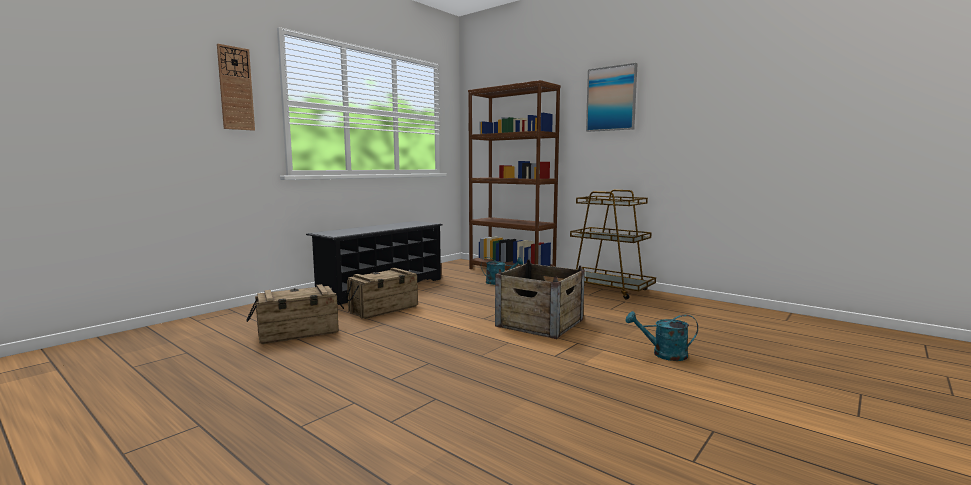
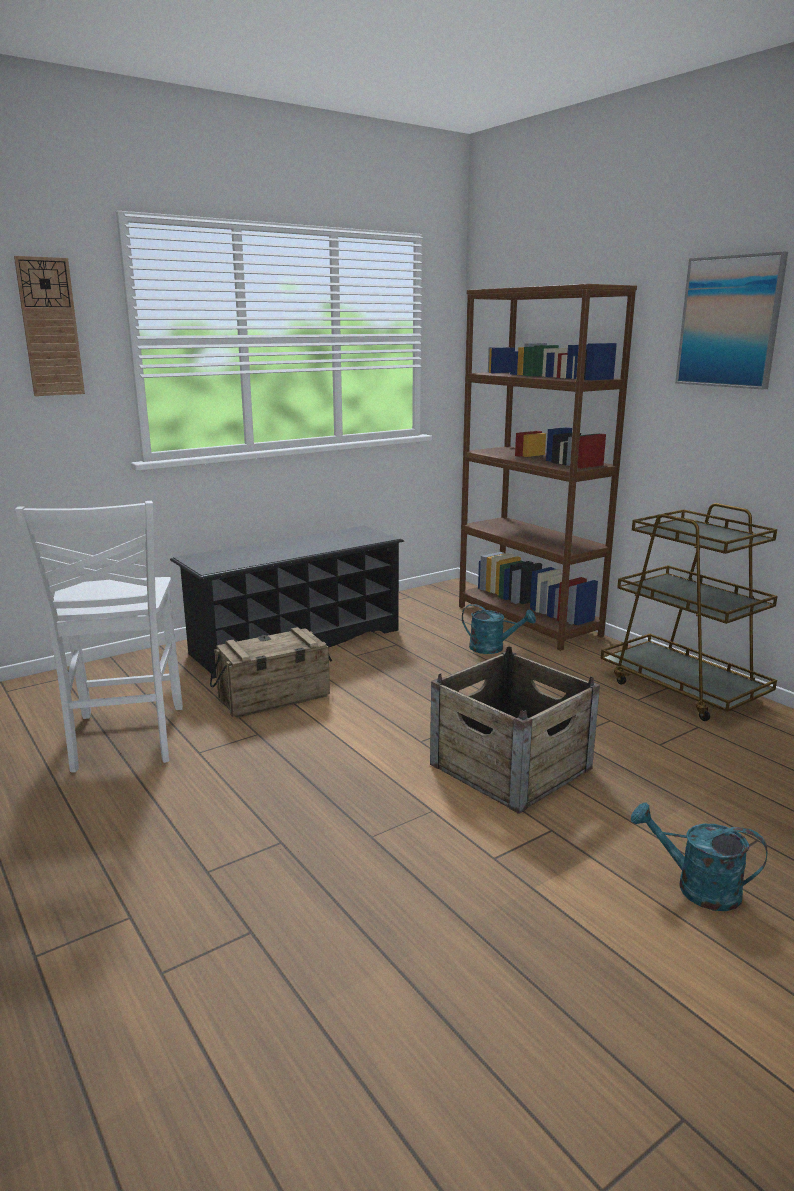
camera: 15 degrees right, 10 degrees up
crate [246,284,344,344] -> white chair [15,501,183,773]

